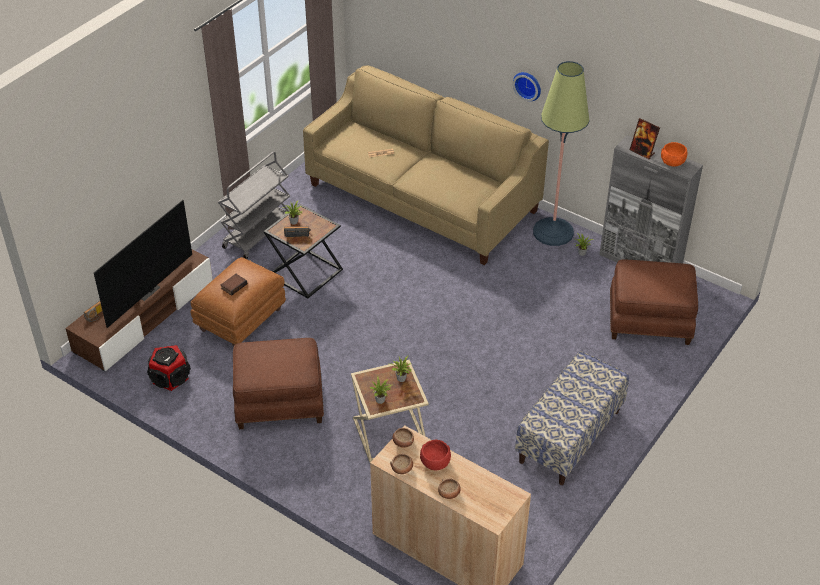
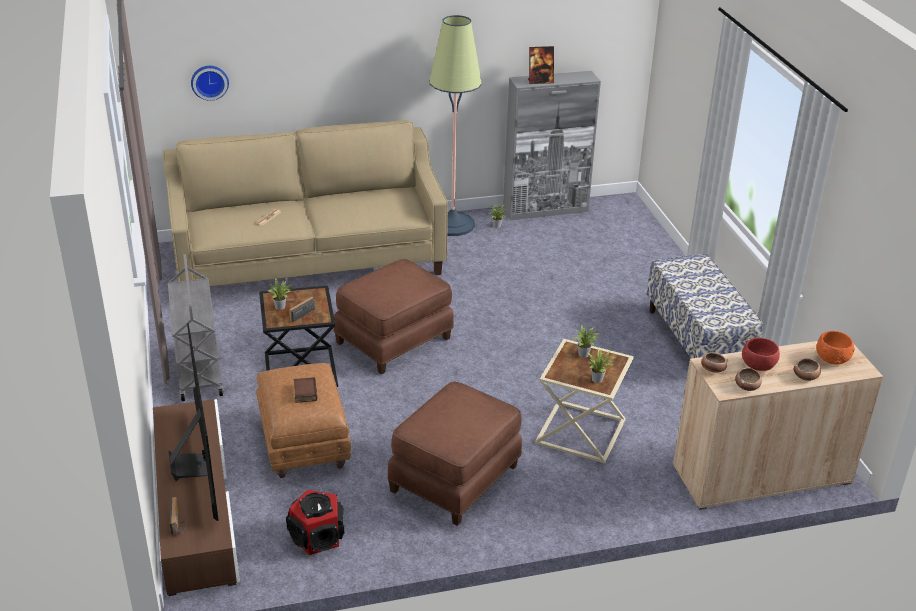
camera: 50 degrees left, 10 degrees down
wall clock [513,72,541,101] -> wall clock moved to [191,66,229,101]
brown ottoman [610,260,698,345] -> brown ottoman moved to [334,259,454,374]
orange bowl [661,142,687,167] -> orange bowl moved to [816,331,855,365]

